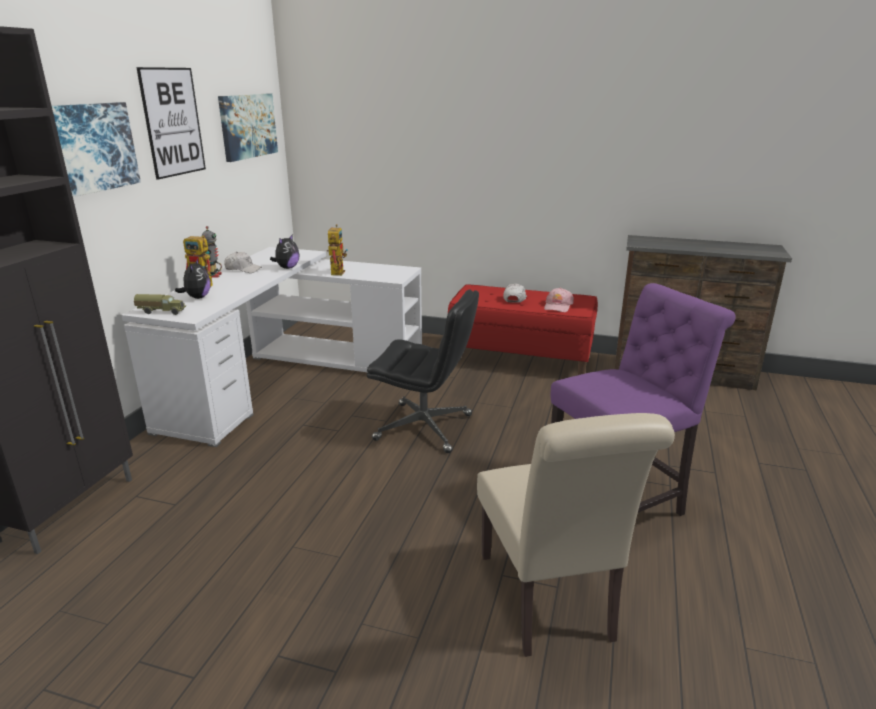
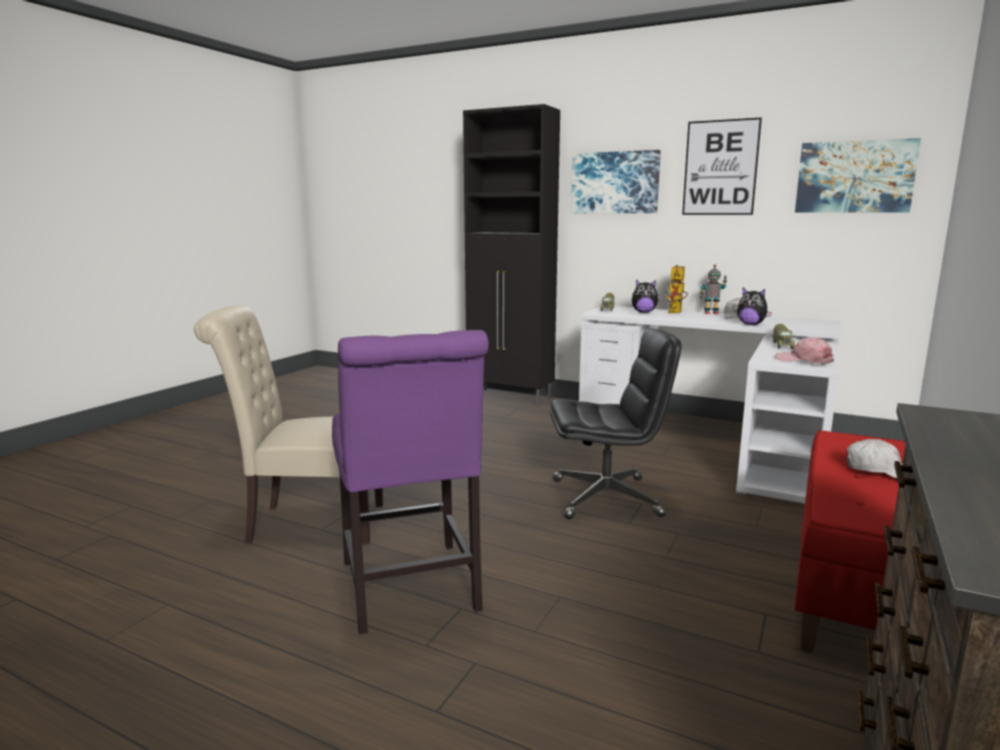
camera: 100 degrees right, 10 degrees down
toy robot [327,224,348,275] -> toy truck [773,324,795,349]
black office chair [367,289,479,453] -> black office chair turned 120 degrees counterclockwise [550,328,682,519]
pink cap [544,288,574,312] -> pink cap moved to [775,337,834,364]

